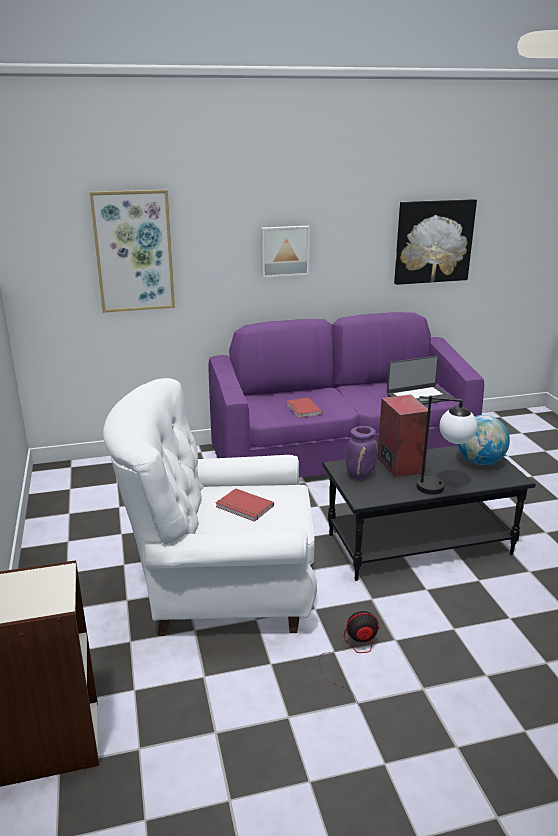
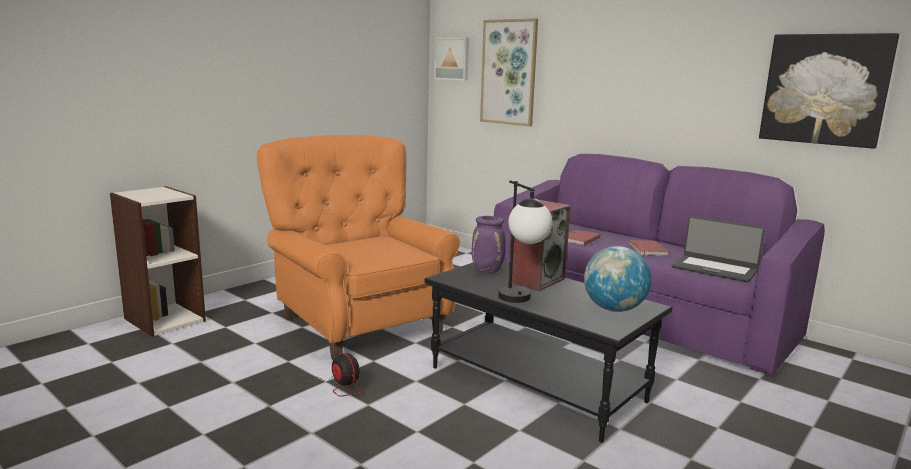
camera: 55 degrees right, 10 degrees down
white armchair [103,378,317,636] -> orange armchair [257,135,460,360]
red book [216,488,274,522] -> red book moved to [629,240,669,256]
picture [261,226,310,277] -> picture moved to [434,37,469,81]

